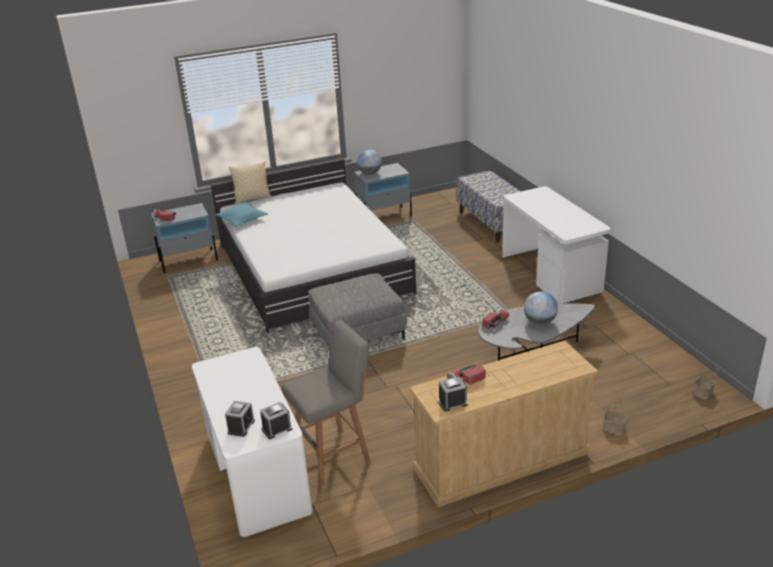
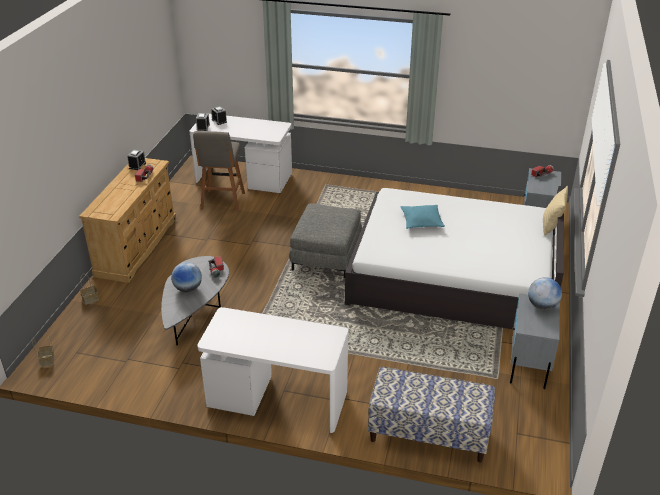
camera: 125 degrees right, 5 degrees up
turquoise pillow [216,203,268,227] -> turquoise pillow moved to [401,205,445,229]

